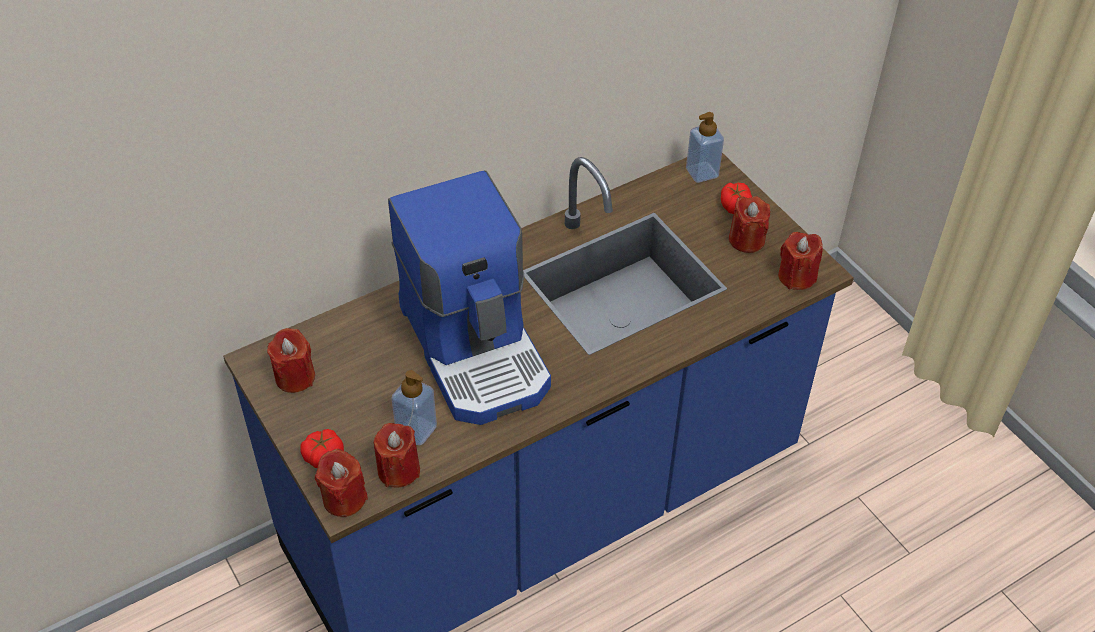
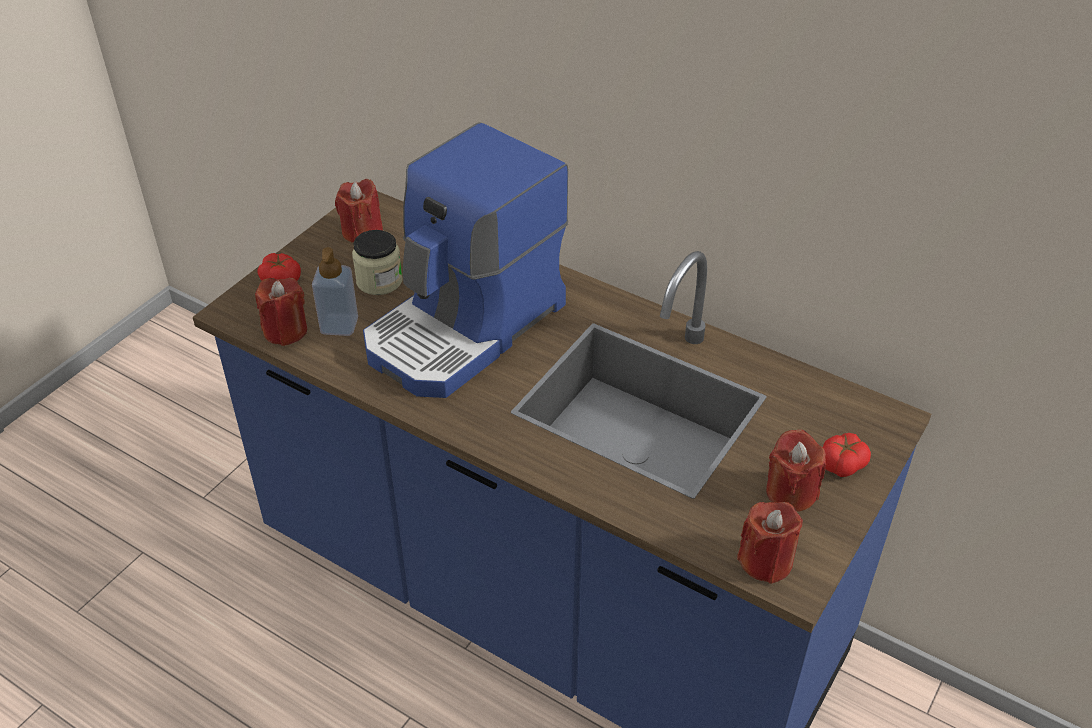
camera: 65 degrees right, 5 degrees down
red candle [315,449,368,517] -> none
soap dispenser [686,112,724,183] -> none
none -> jar [352,230,403,295]

